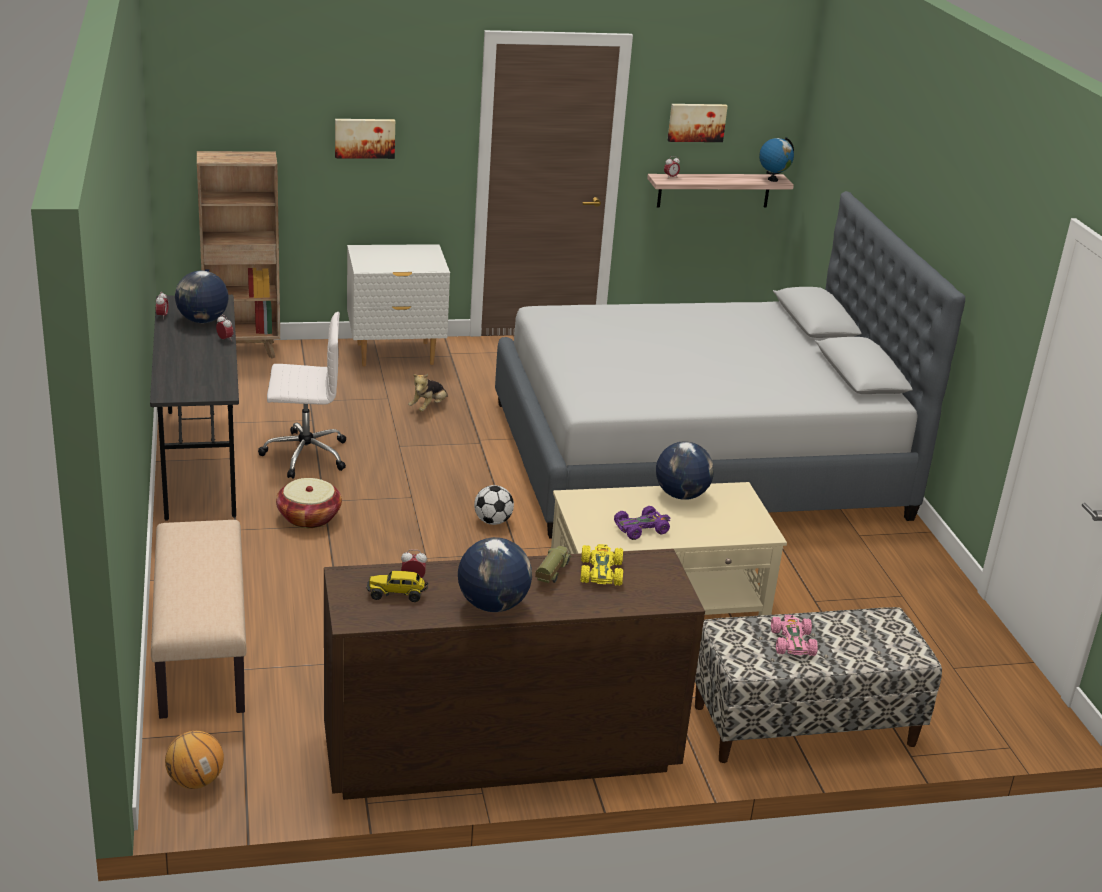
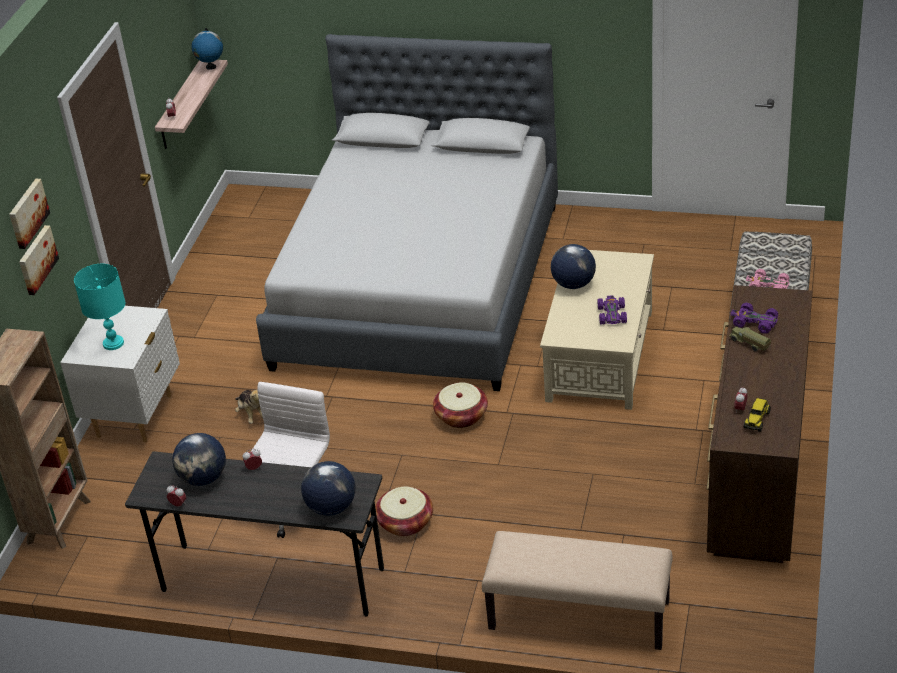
camera: 60 degrees left, 10 degrees up
basketball [165,731,224,789] -> none
globe [458,537,532,612] -> globe moved to [301,461,355,516]
football [474,485,514,525] -> basket [433,382,488,428]
yellow toy car [581,544,623,586] -> purple toy car [730,303,778,334]
picture [668,104,728,142] -> picture moved to [9,179,50,249]
none -> turquoise table lamp [74,264,125,350]

